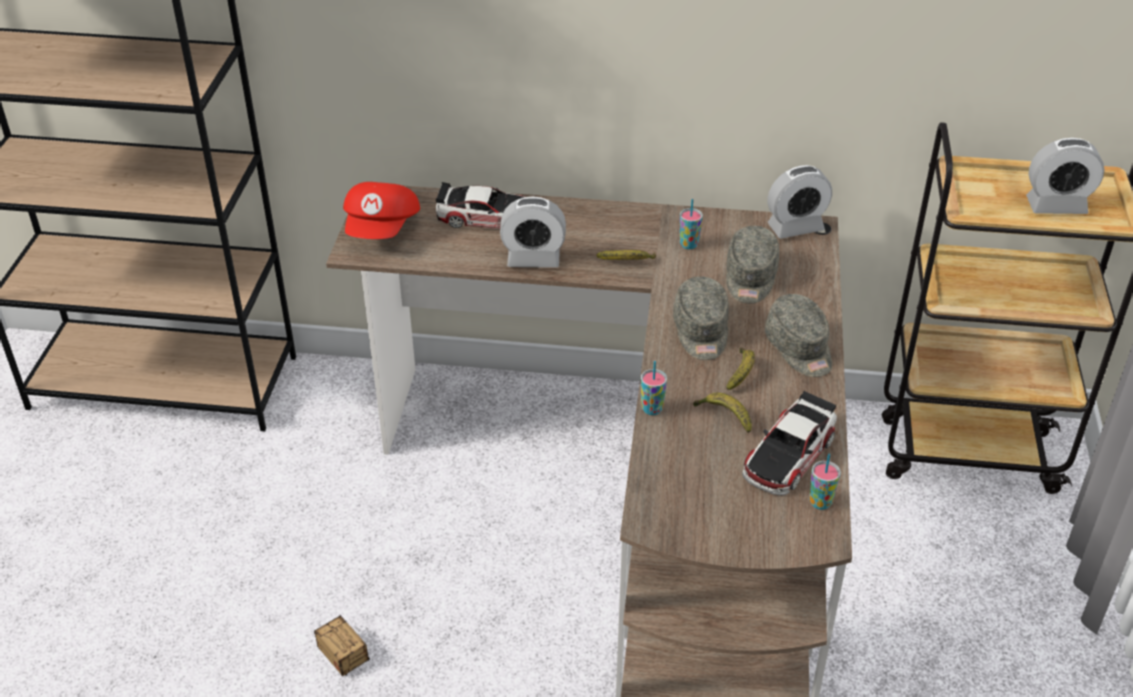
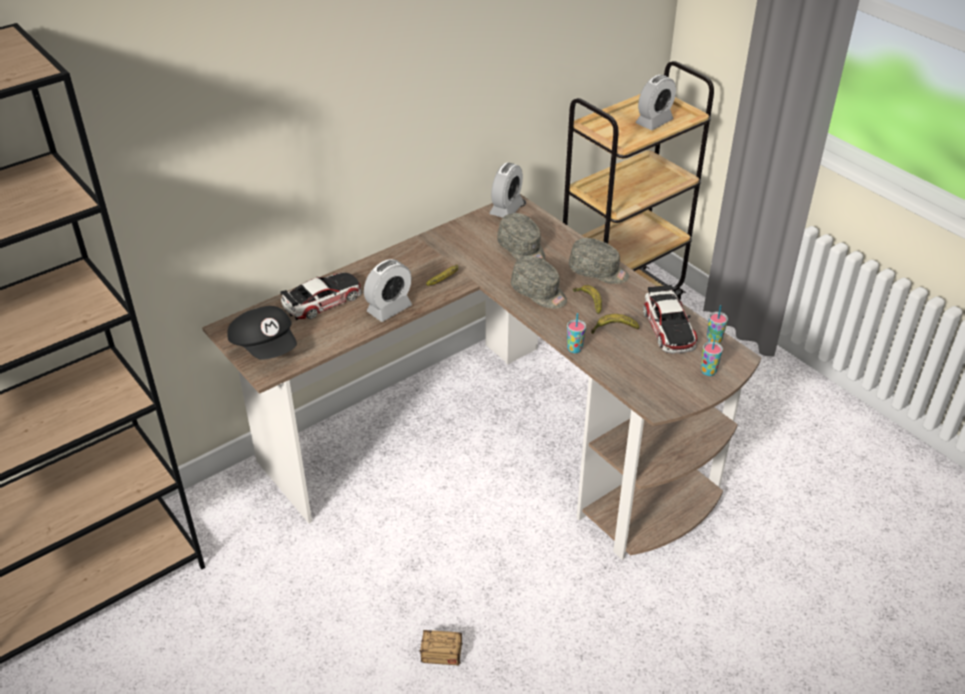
camera: 45 degrees left, 0 degrees up
red cap [343,182,420,239] -> black cap [227,306,297,360]
cup [680,199,703,249] -> cup moved to [701,335,723,376]

